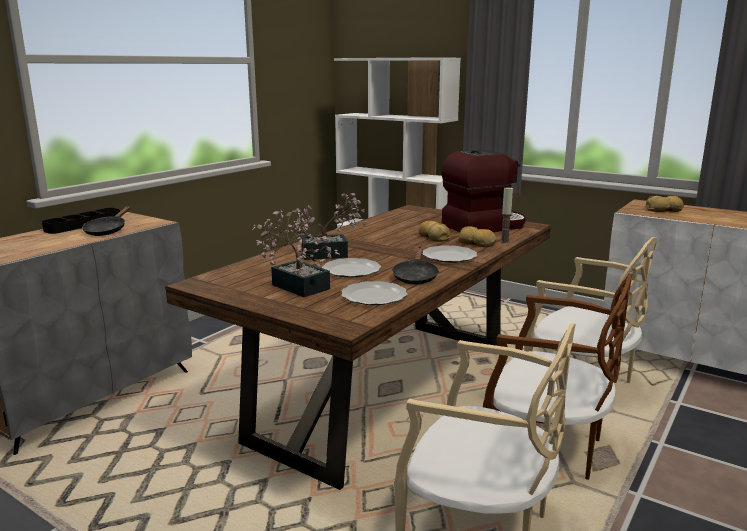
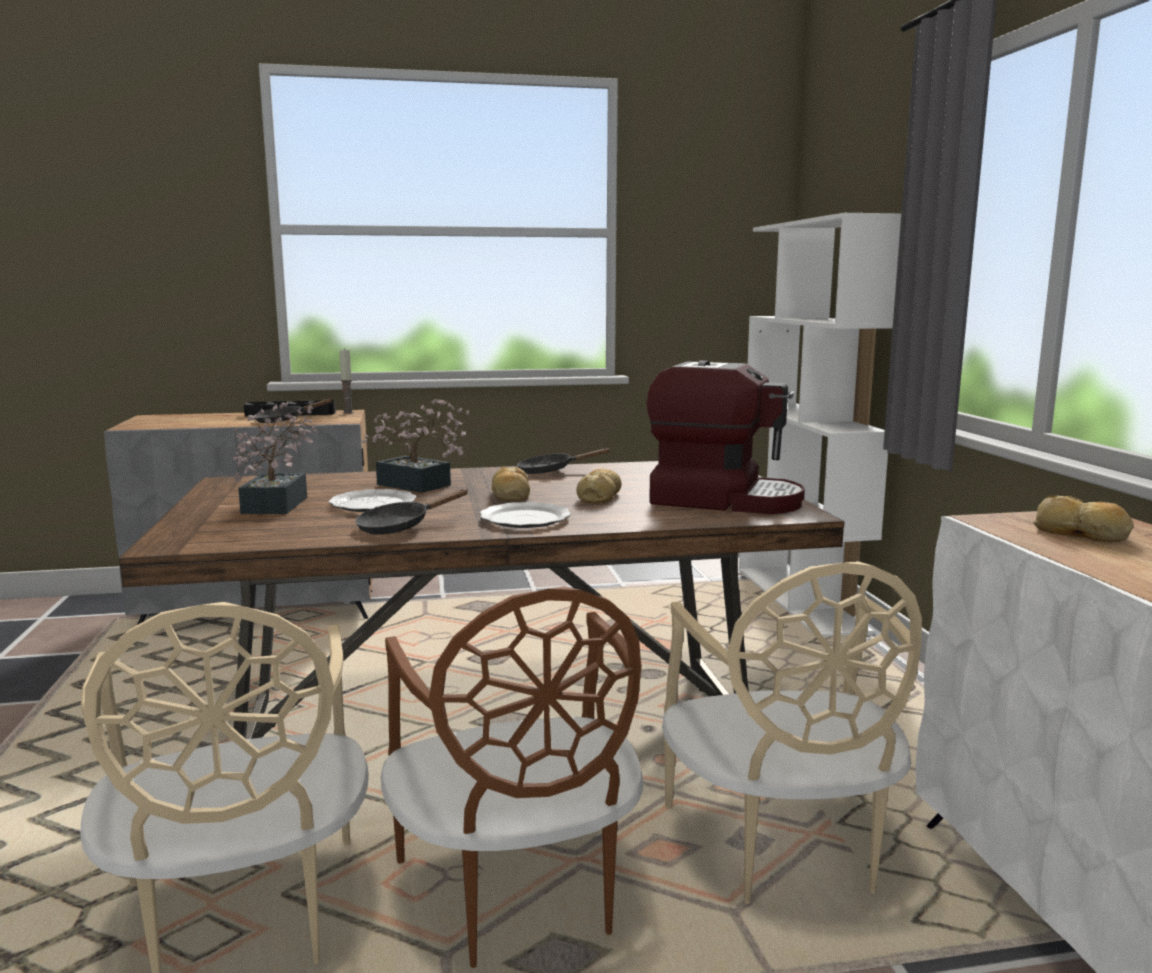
camera: 45 degrees right, 5 degrees down
plate [342,281,407,305] -> none
bread [457,226,496,247] -> bread moved to [492,466,530,501]
candle [500,187,513,243] -> candle moved to [339,348,354,414]
none -> black frying pan [517,448,610,474]

